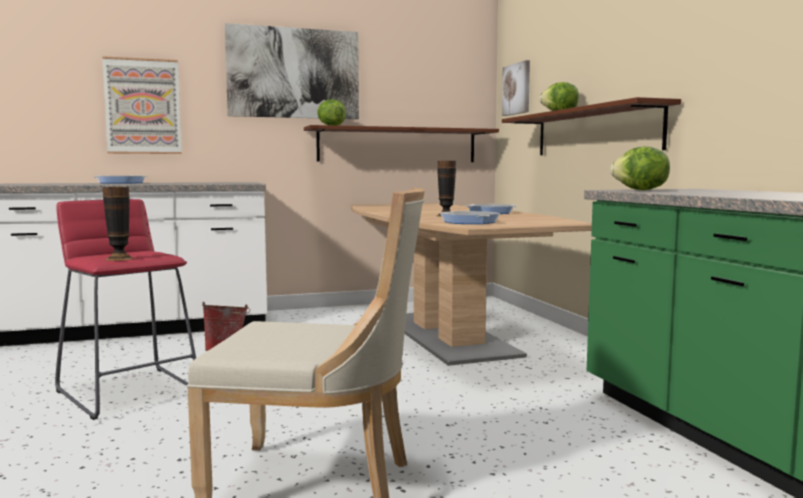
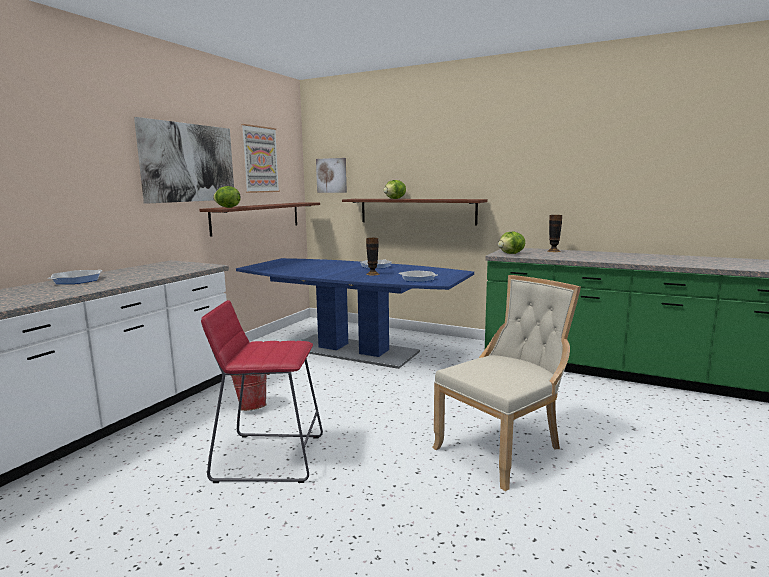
camera: 45 degrees left, 5 degrees up
picture [102,56,182,154] -> picture moved to [241,124,280,193]
vase [103,187,134,261] -> vase moved to [547,215,562,252]
brown dining table [351,203,592,366] -> blue dining table [236,258,474,369]

